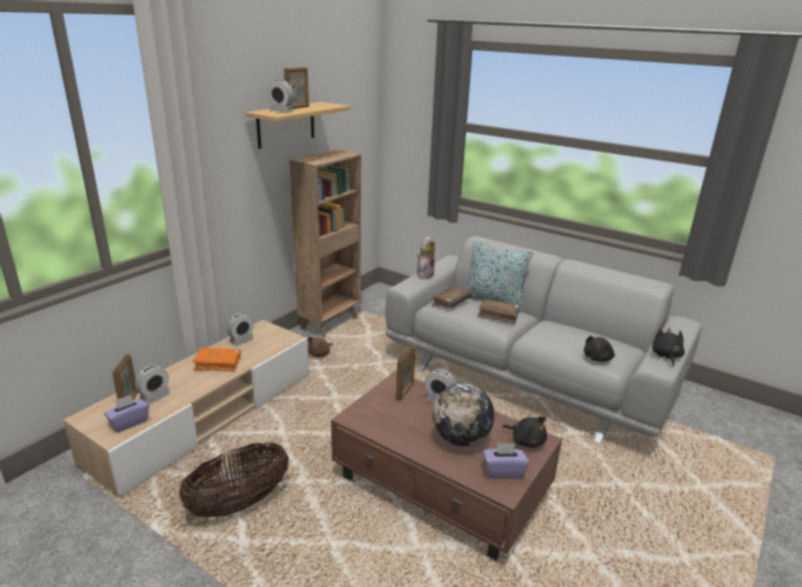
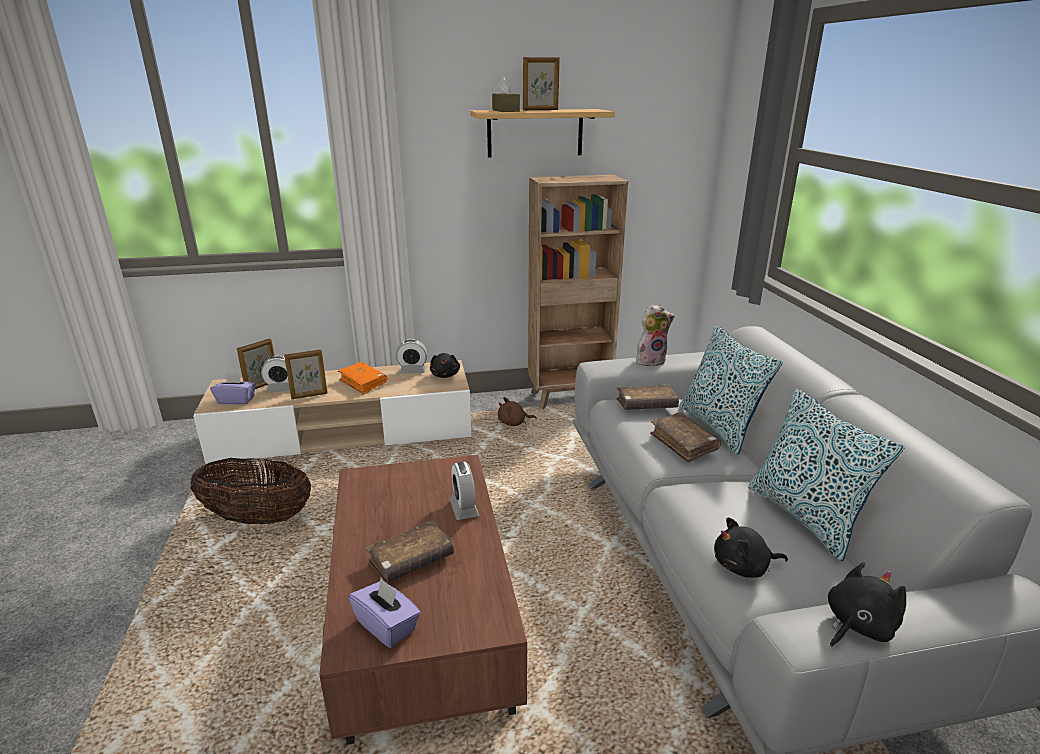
camera: 45 degrees right, 0 degrees up
alarm clock [268,80,294,113] -> brown tissue box [492,77,520,112]
picture frame [396,345,415,401] -> picture frame moved to [284,349,328,399]
globe [432,383,494,446] -> brown book [366,520,454,583]
black plush toy [502,416,547,448] -> black plush toy moved to [430,353,460,378]
none -> pillow [748,389,905,561]

